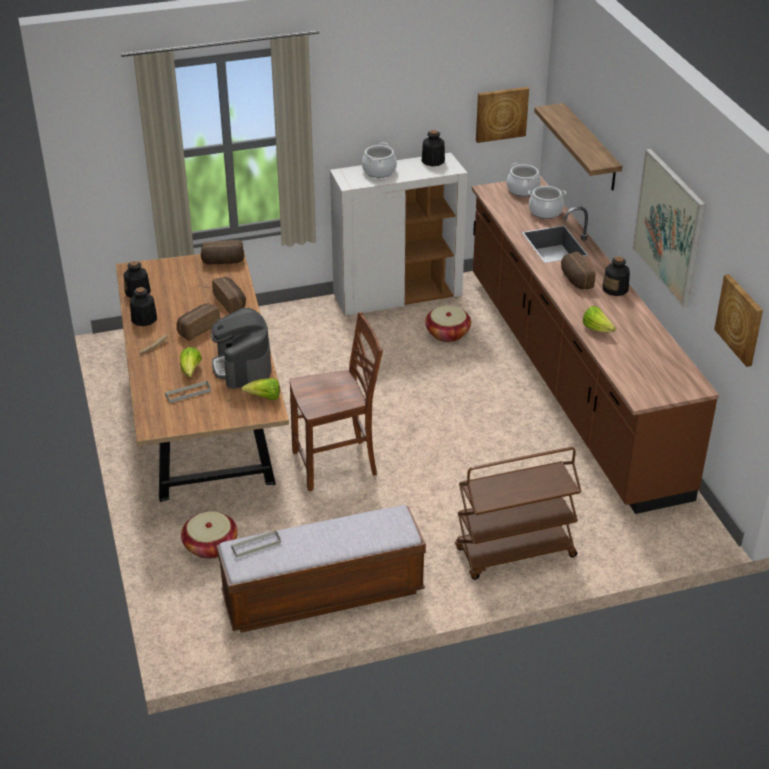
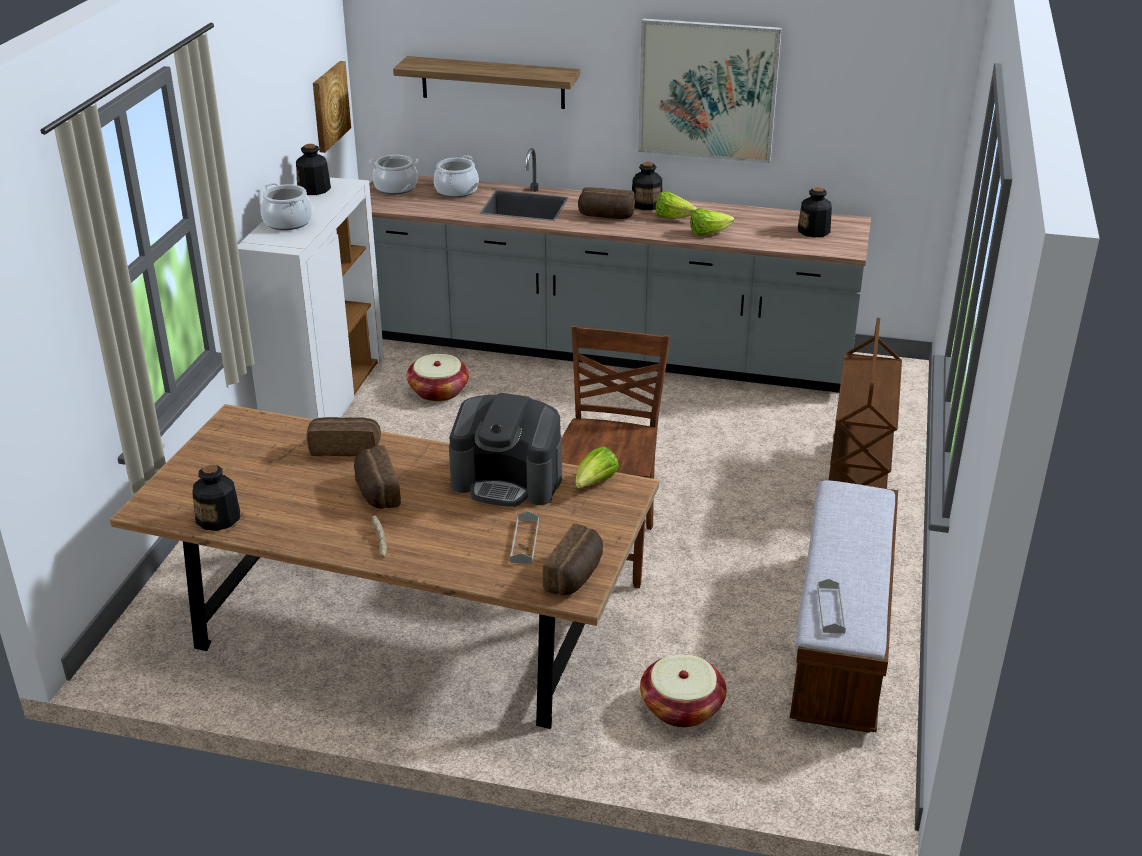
camera: 60 degrees left, 5 degrees down
bottle [130,287,157,326] -> bottle moved to [798,187,832,238]
lettuce [180,347,202,377] -> lettuce moved to [655,191,698,219]
bread [201,240,244,265] -> bread moved to [543,524,603,595]
brown counter [472,176,719,514] -> grey counter [369,148,871,393]
picture [714,274,763,367] -> none

